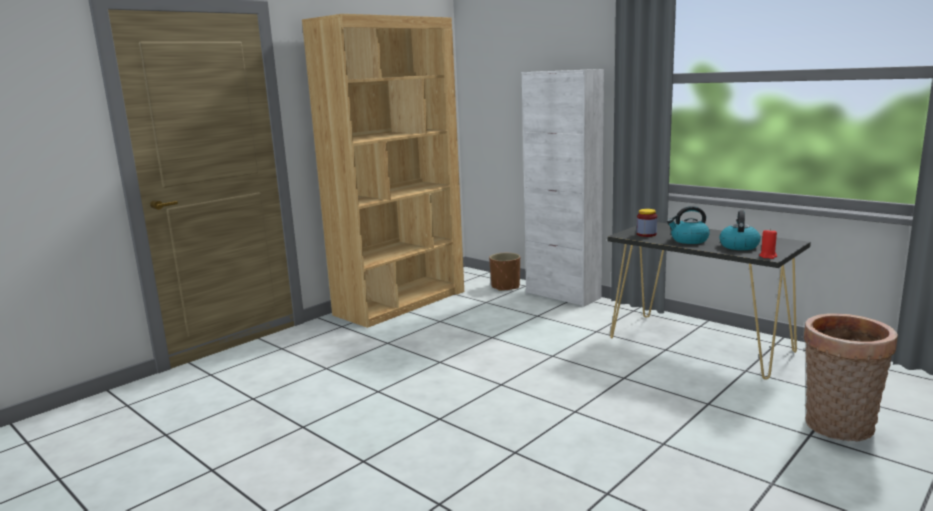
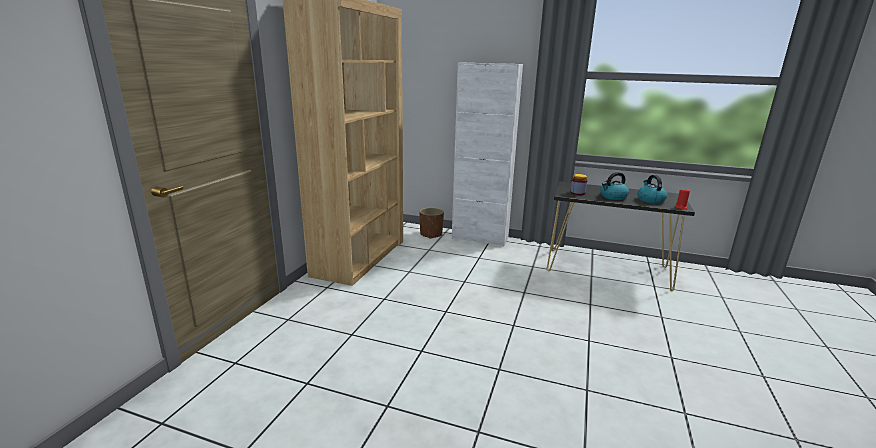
camera: 25 degrees left, 5 degrees up
basket [804,314,898,441] -> none

